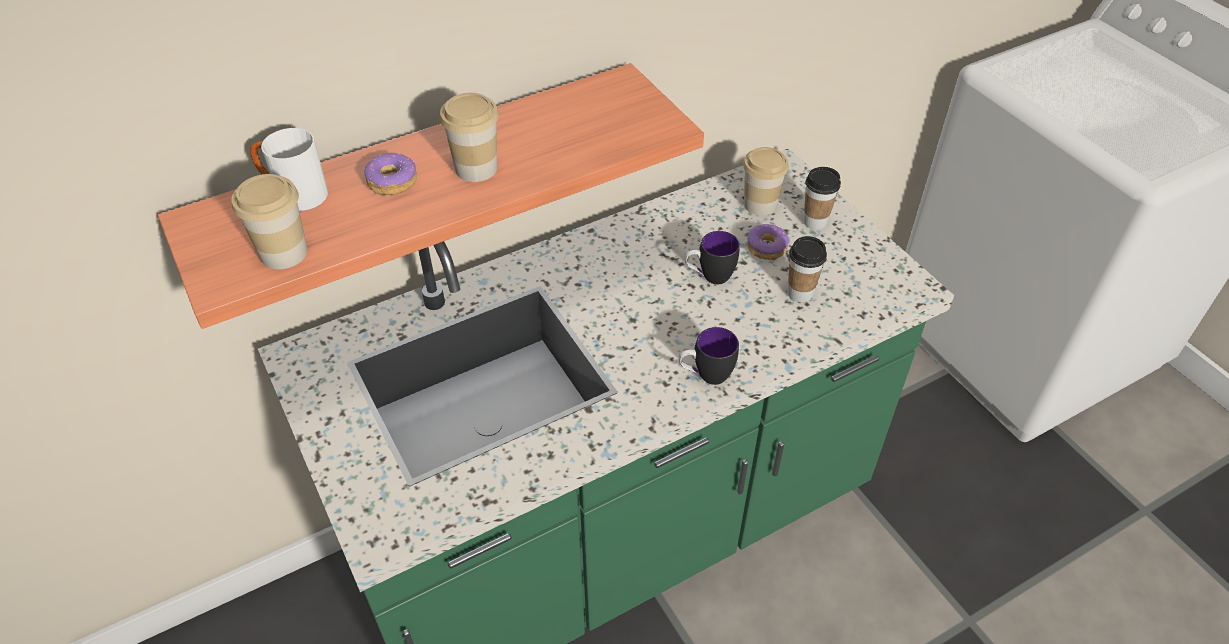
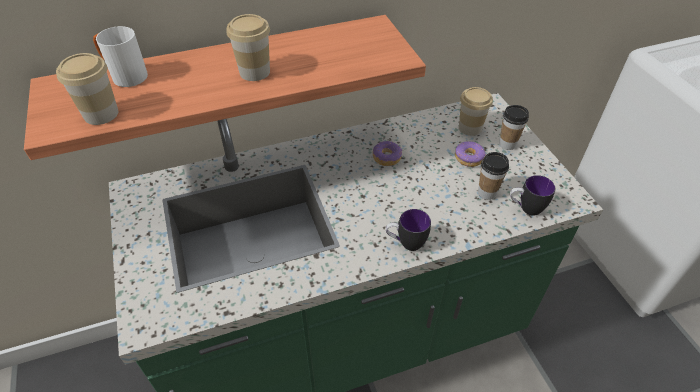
camera: 10 degrees right, 0 degrees up
donut [364,153,417,195] -> donut moved to [373,141,402,166]
mug [685,231,740,284] -> mug moved to [510,175,555,216]

